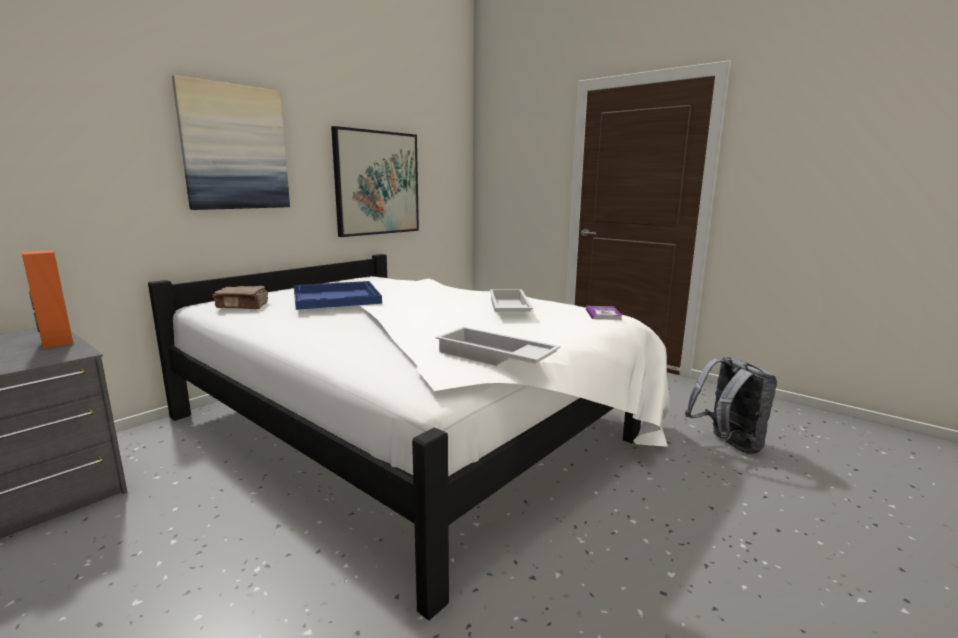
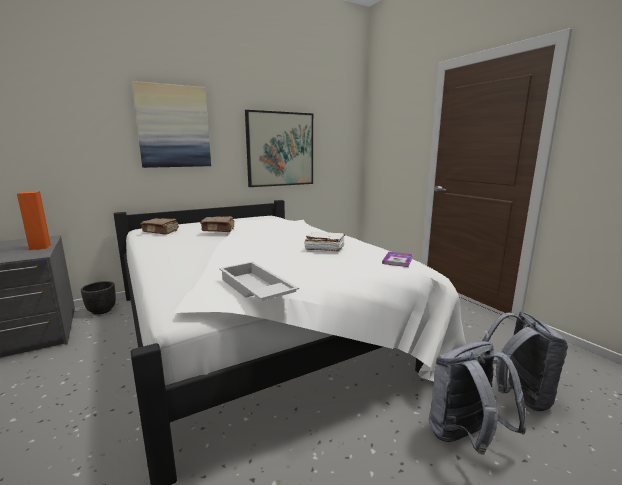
camera: 20 degrees right, 0 degrees up
blue tray [294,281,382,310] -> brown book [200,216,234,232]
white tray [490,289,533,312] -> white book [304,232,345,251]
none -> black planter [81,281,116,315]
none -> grey backpack [429,341,526,455]

